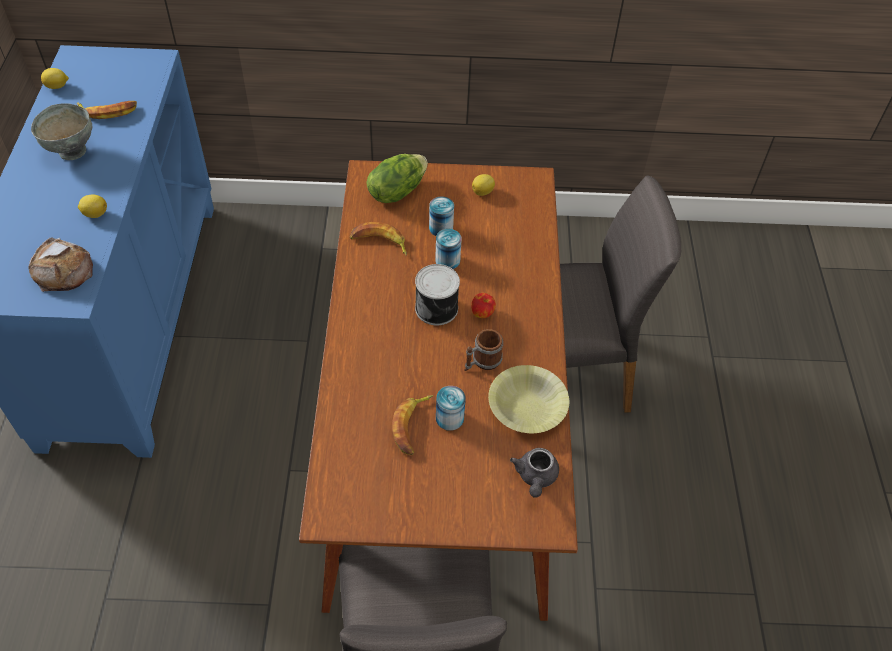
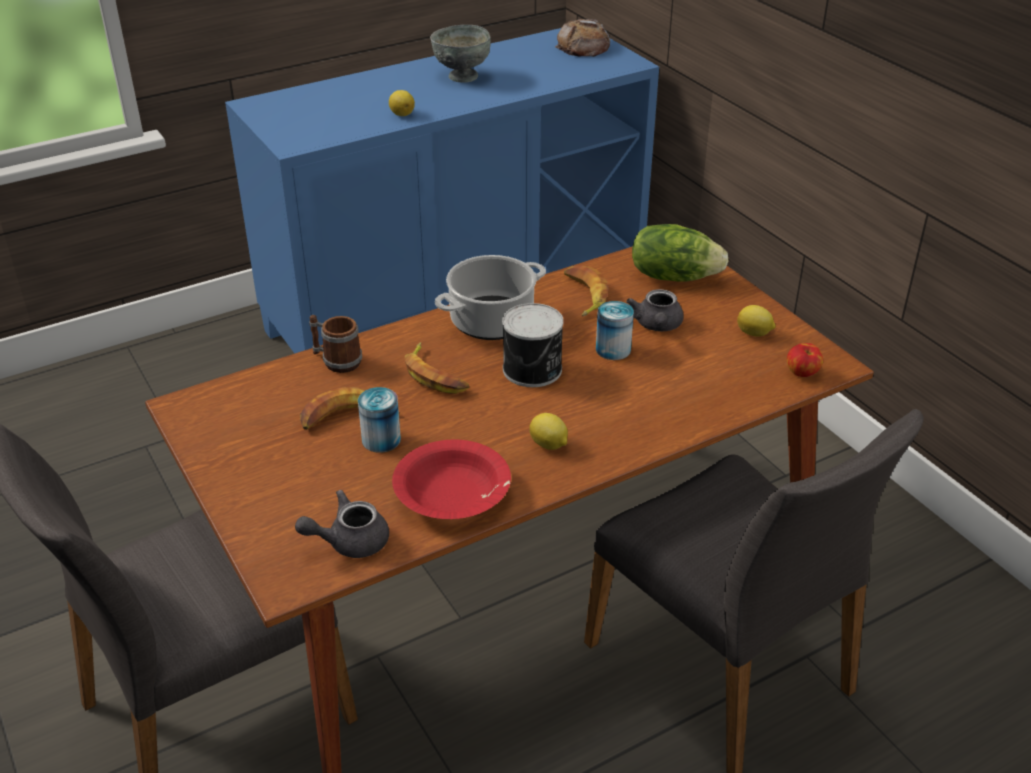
camera: 60 degrees right, 15 degrees down
bread [29,237,93,292] -> bread moved to [555,19,610,57]
lemon [41,68,69,89] -> lemon moved to [529,413,568,450]
banana [77,101,137,119] -> banana moved to [405,342,469,394]
can [429,196,454,236] -> grey teapot [626,289,684,331]
mug [465,329,503,371] -> mug moved to [309,315,362,373]
apple [471,293,496,318] -> apple moved to [787,343,823,377]
yellow bowl [488,365,569,433] -> red bowl [392,440,511,519]
none -> cooking pot [435,255,546,340]

